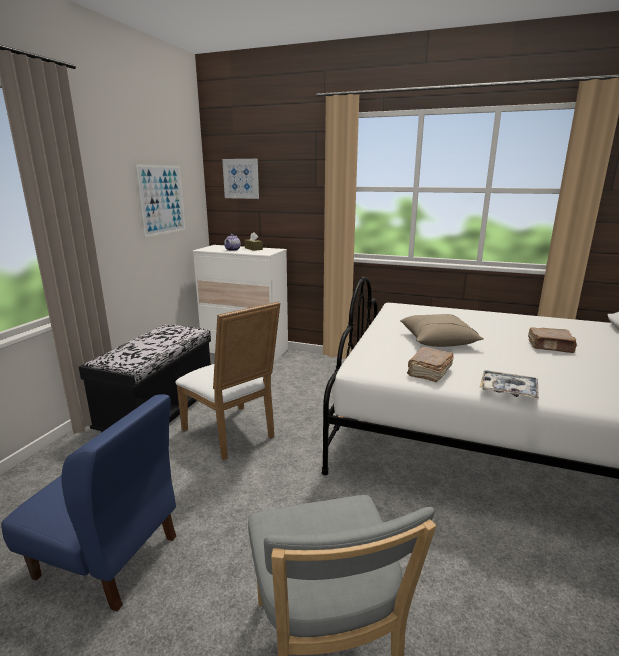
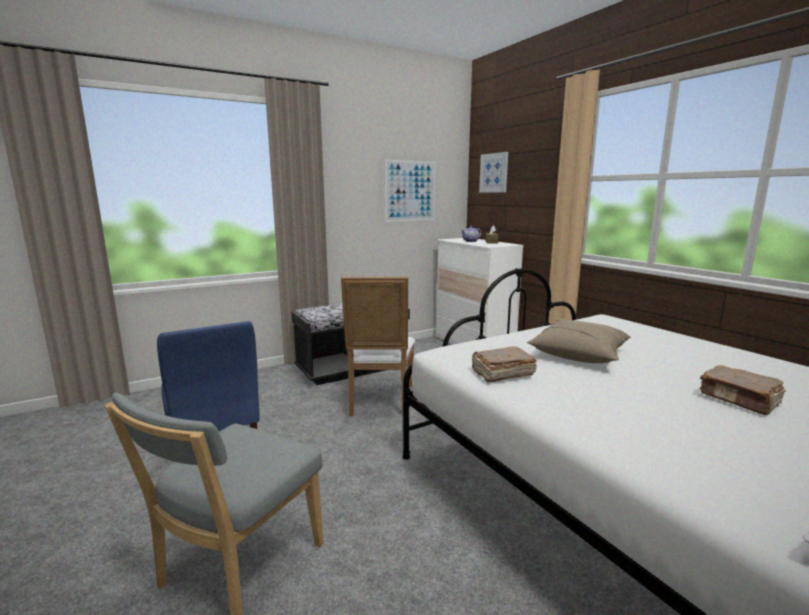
camera: 40 degrees right, 5 degrees down
tray [479,370,539,399] -> none

